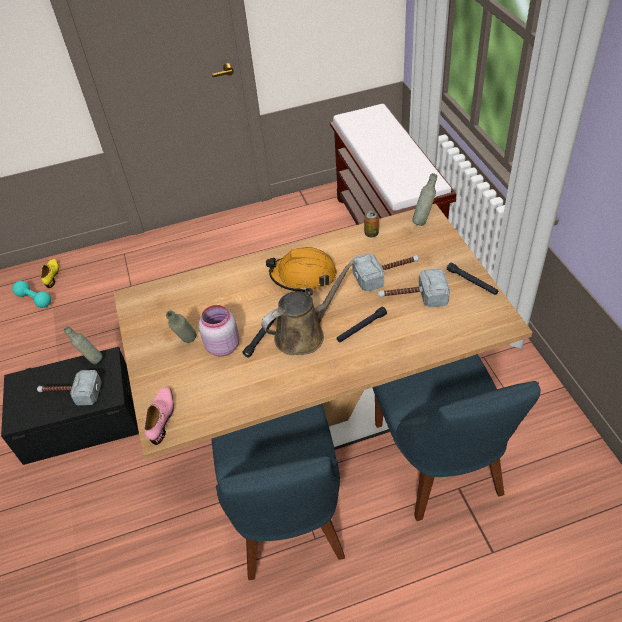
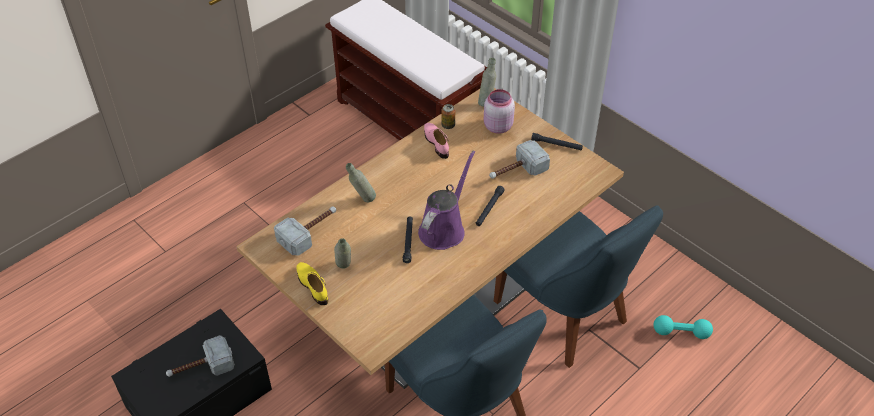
camera: 30 degrees left, 0 degrees up
turquoise dumbbell [12,281,51,308] -> turquoise dumbbell moved to [653,315,713,339]
yellow shoe [41,259,60,288] -> yellow shoe moved to [296,262,328,305]
grey bottle [64,326,102,364] -> grey bottle moved to [346,163,376,202]
pink shoe [144,387,174,445] -> pink shoe moved to [424,123,449,159]
pink jar [199,305,239,356] -> pink jar moved to [484,89,515,134]
brown watering can [261,260,355,355] -> purple watering can [418,151,475,250]
orange hard hat [266,247,337,292] -> none
hammer [352,253,419,292] -> hammer moved to [274,206,336,256]

